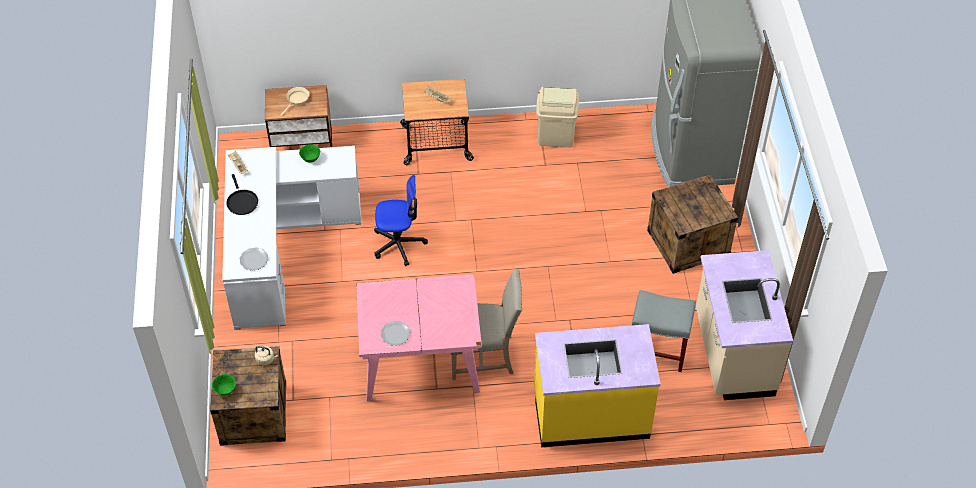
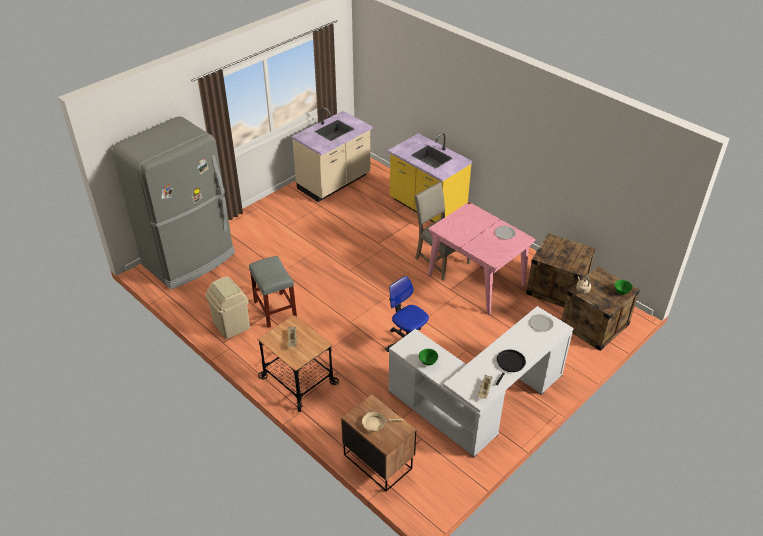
camera: 130 degrees left, 10 degrees down
grey stool [632,290,696,372] -> grey stool moved to [249,256,297,328]
crate [647,174,738,274] -> crate moved to [526,233,596,307]

